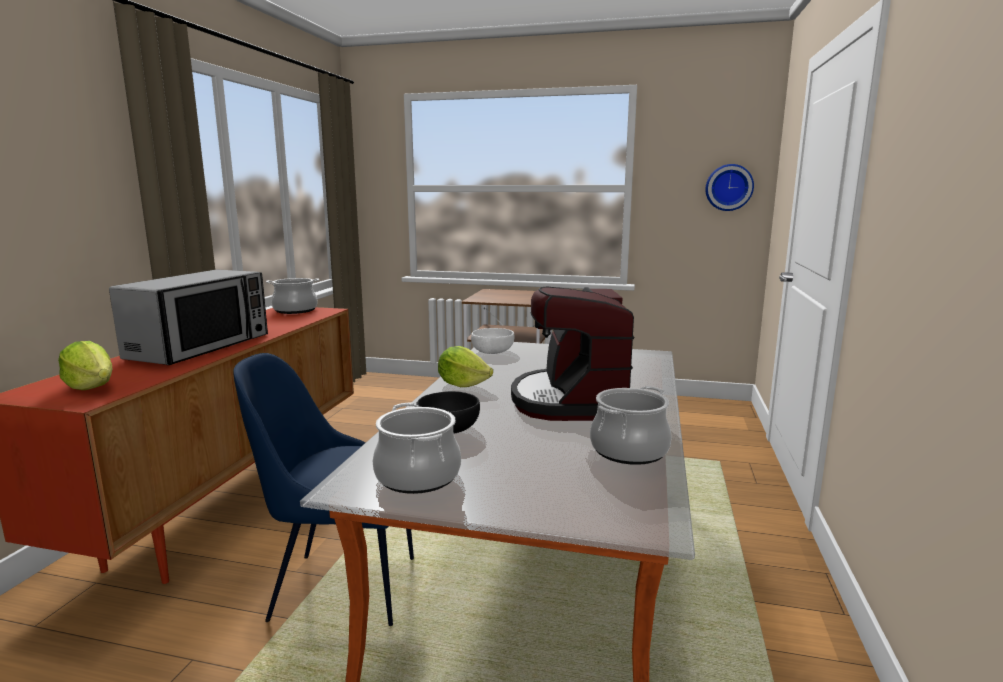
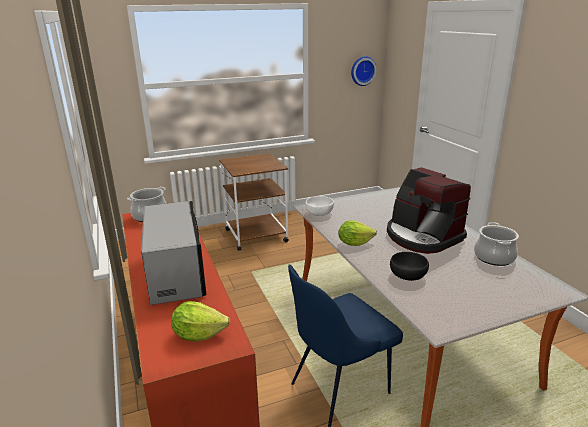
camera: 35 degrees left, 10 degrees up
cooking pot [373,403,461,494] -> none

